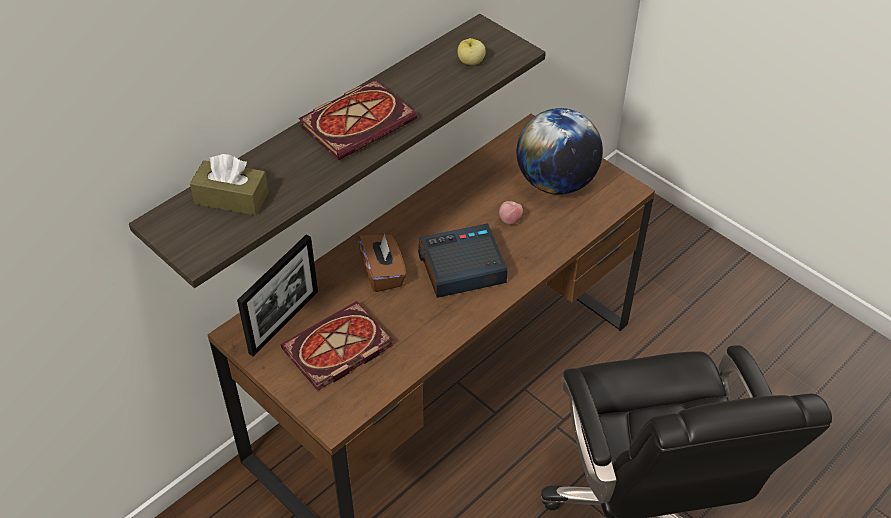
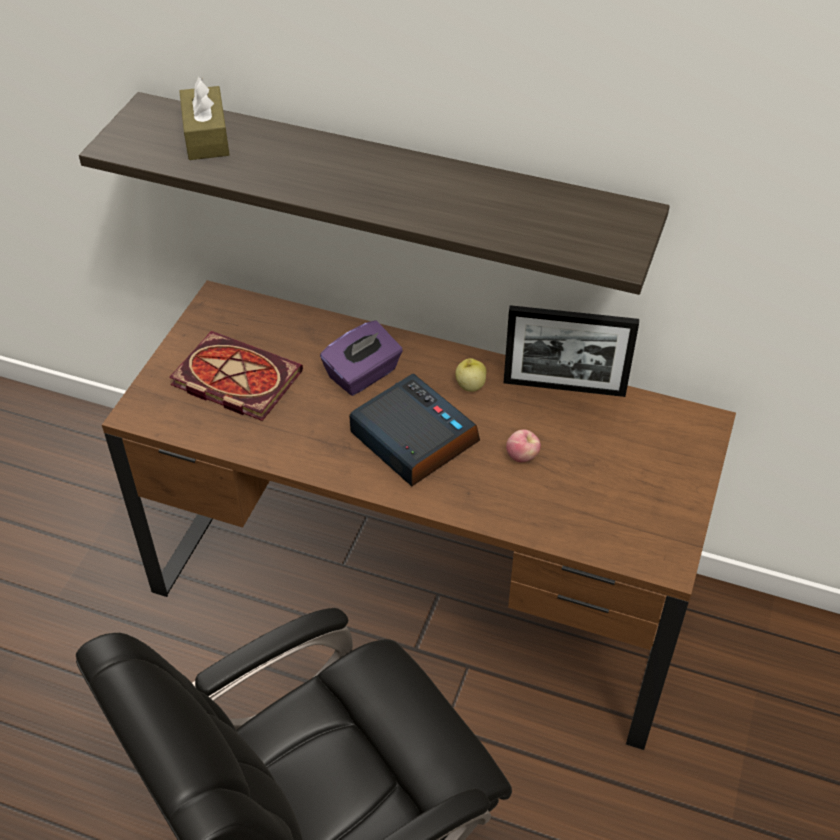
camera: 65 degrees right, 0 degrees up
picture frame [237,234,318,357] -> picture frame moved to [504,305,639,397]
book [299,80,417,160] -> none
brown tissue box [357,234,406,292] -> purple tissue box [320,321,403,396]
apple [458,38,486,65] -> apple moved to [455,358,487,392]
globe [517,108,603,195] -> none

